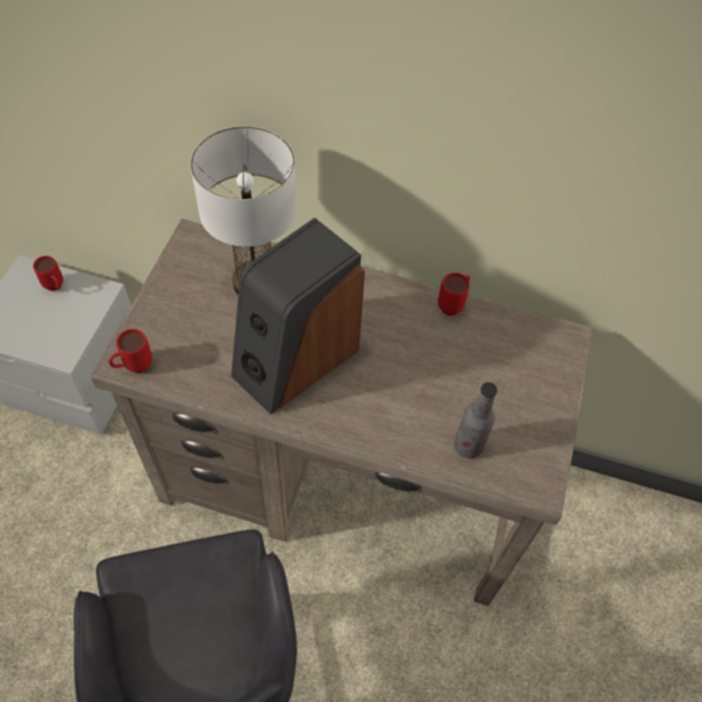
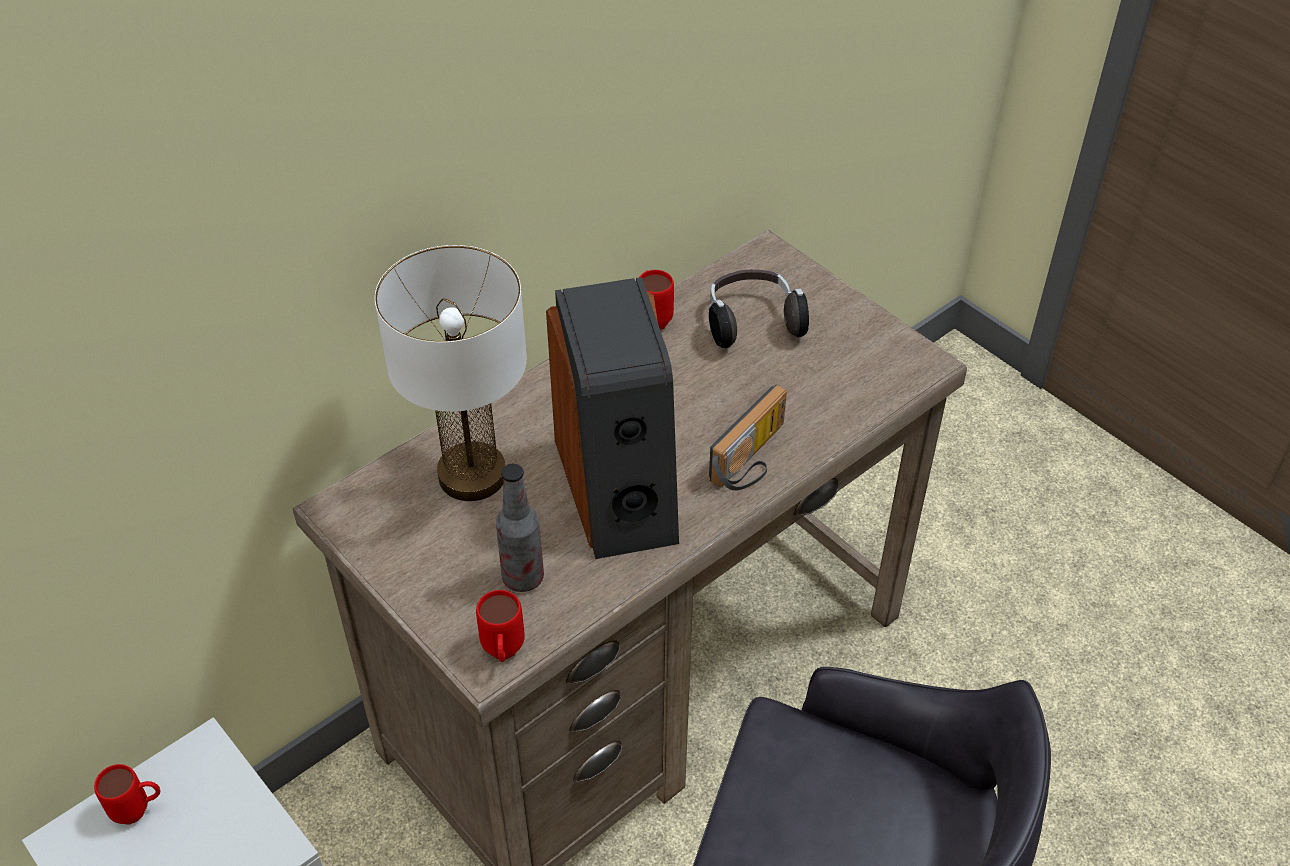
camera: 55 degrees left, 10 degrees down
bottle [454,382,498,459] -> bottle moved to [496,464,544,592]
none -> headphones [708,270,809,348]
none -> radio [709,385,787,491]

